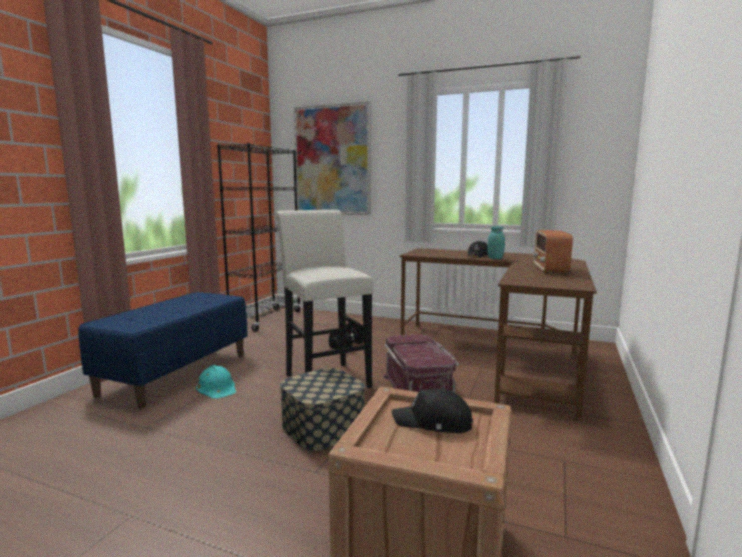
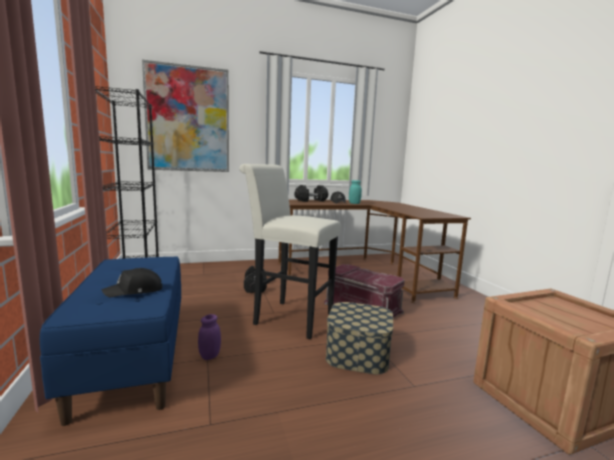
camera: 40 degrees left, 0 degrees up
turquoise hard hat [196,365,236,399] -> purple jar [198,314,221,360]
black cap [392,388,473,433] -> black cap moved to [101,268,162,297]
radio [533,230,573,274] -> none
none -> black dumbbell [294,185,328,202]

